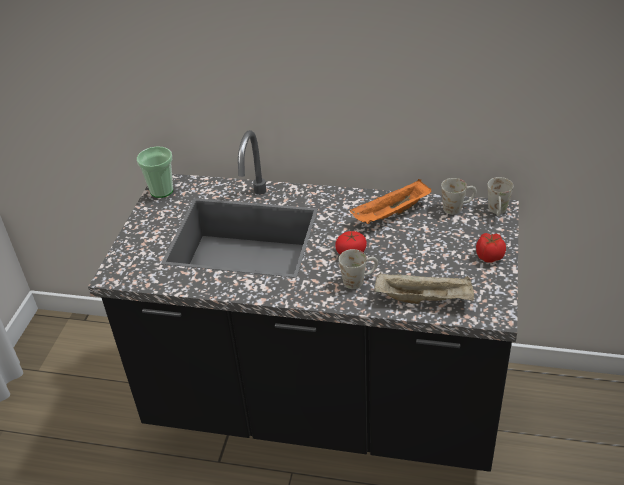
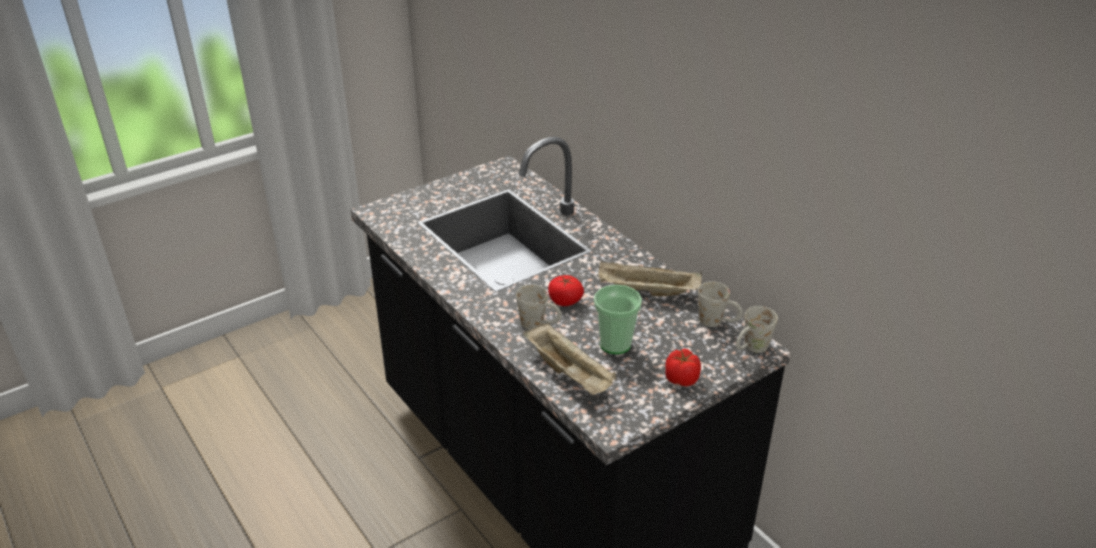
camera: 40 degrees right, 5 degrees down
cup [137,146,173,198] -> cup moved to [594,285,642,354]
orange tray [350,179,432,224] -> beige tray [598,261,702,296]

